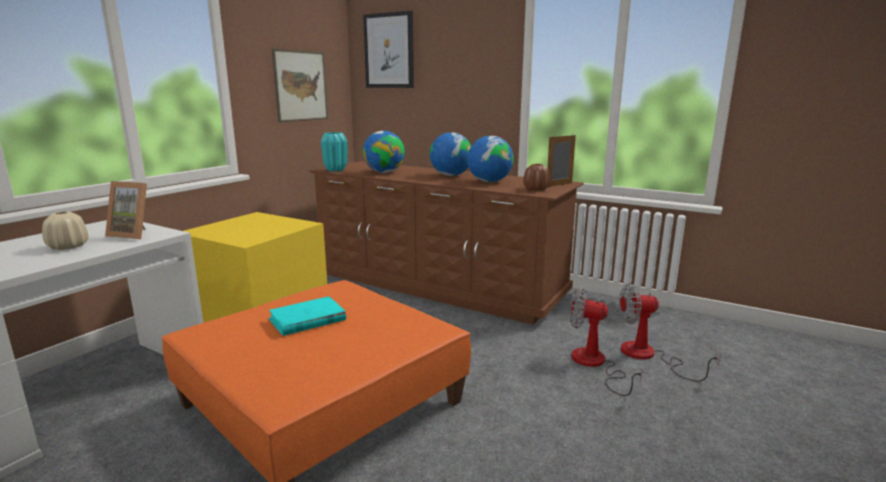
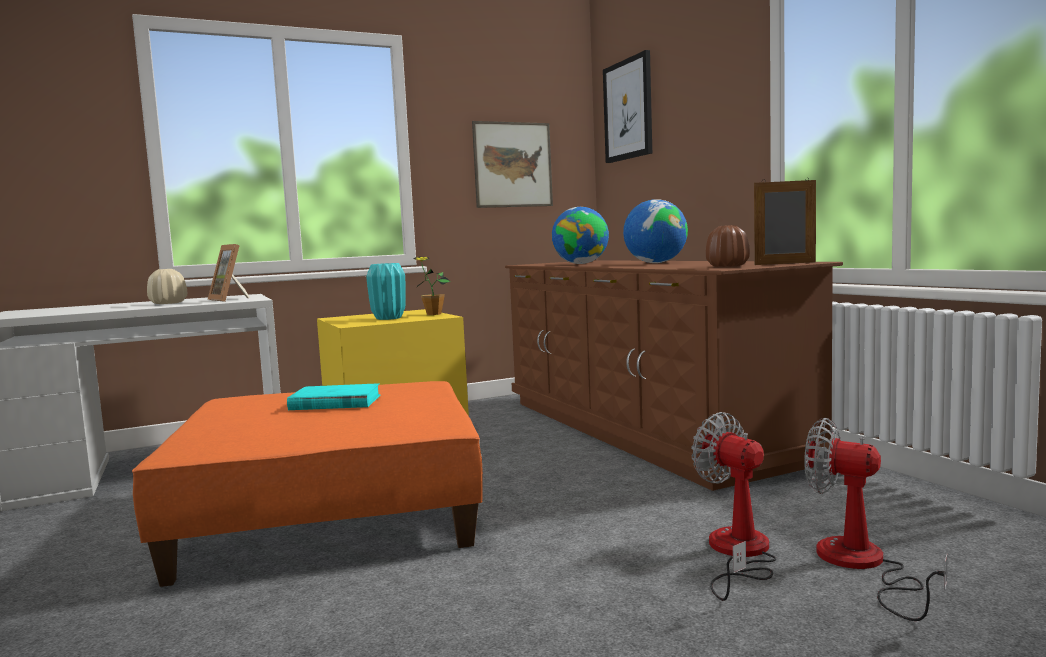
camera: 35 degrees right, 10 degrees down
turquoise vase [321,132,347,171] -> turquoise vase moved to [366,263,406,320]
globe [467,136,514,182] -> none
none -> potted plant [413,257,450,315]

